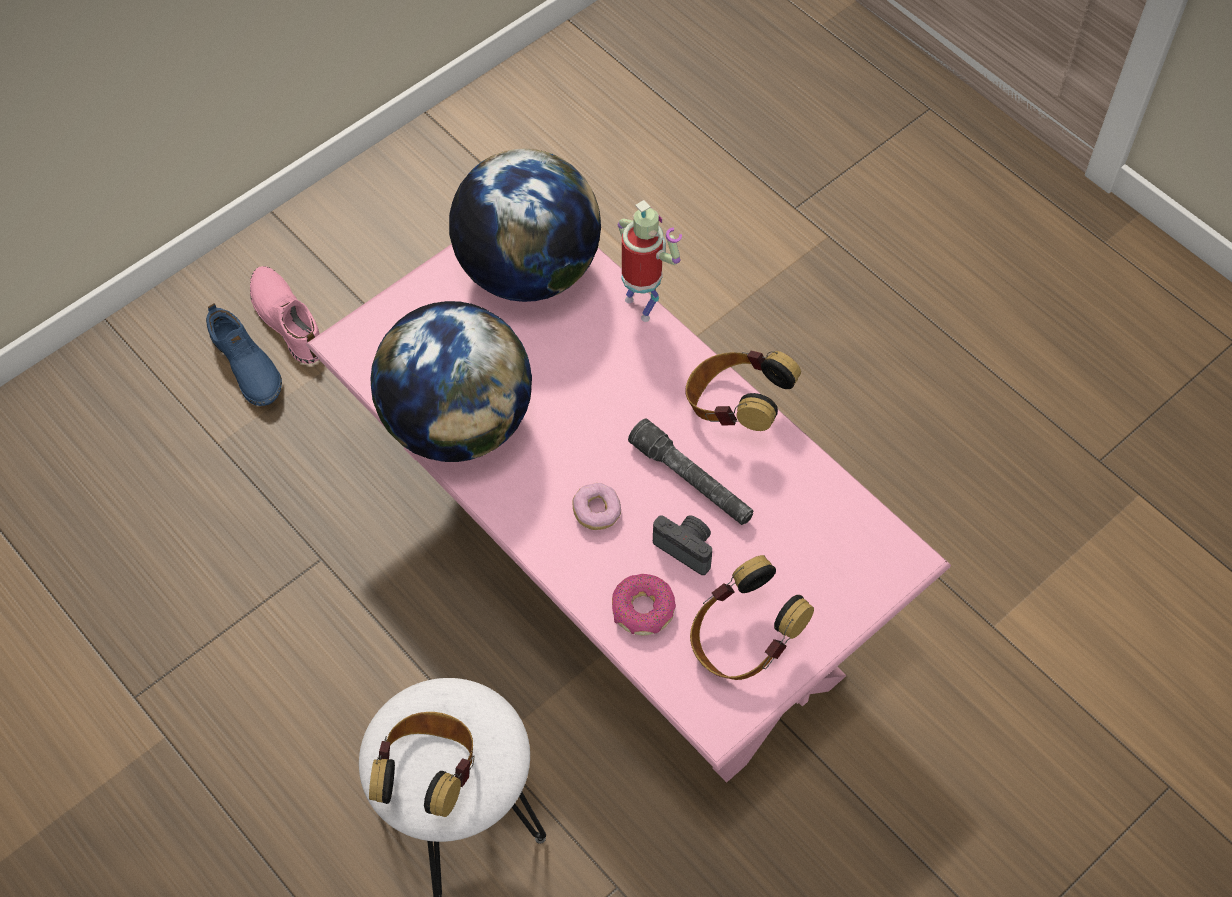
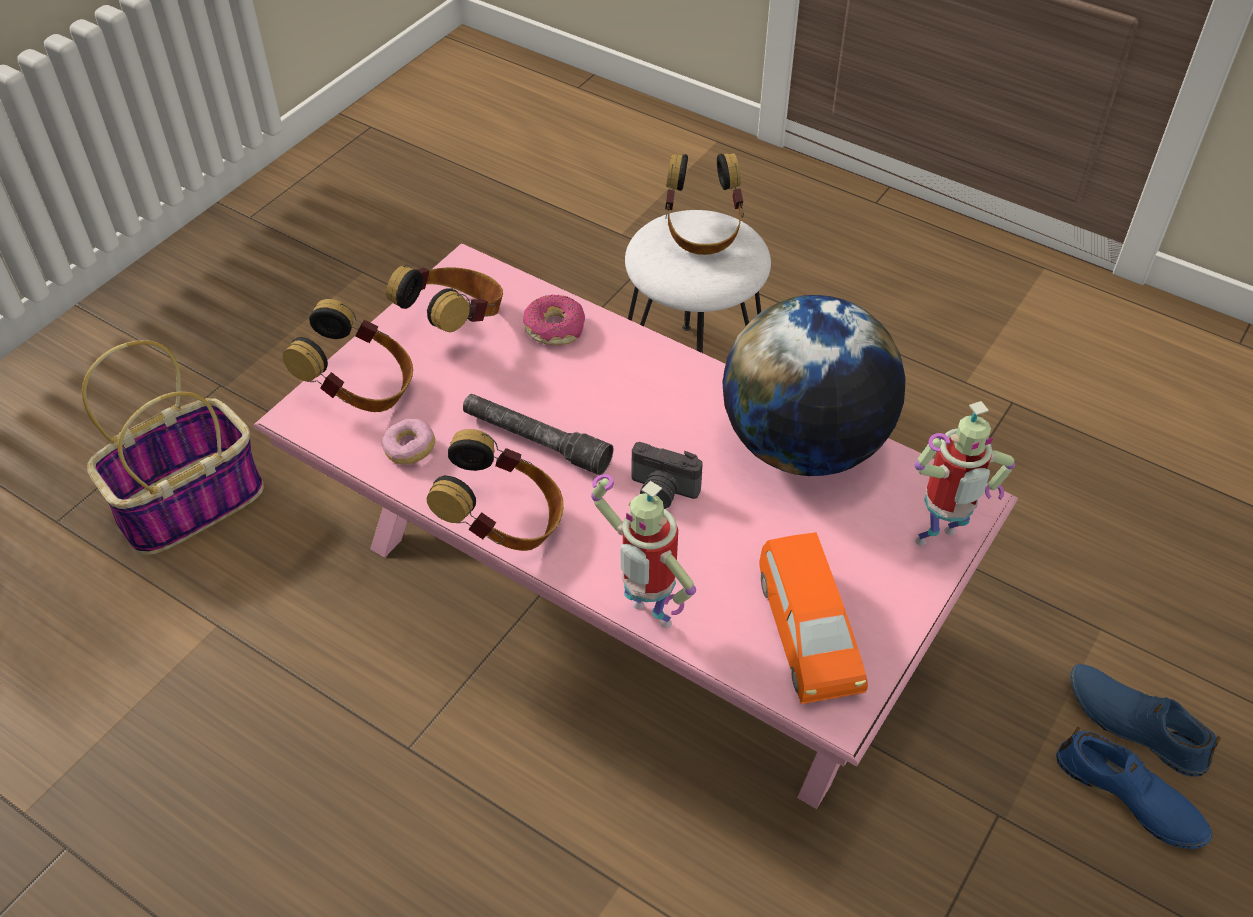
camera: 165 degrees right, 10 degrees down
pink shoe [250,266,320,364] -> blue shoe [1056,727,1212,849]
globe [449,148,601,302] -> orange toy car [759,532,868,704]
donut [572,483,621,530] -> donut moved to [382,419,435,465]
camera [653,515,712,575] -> camera moved to [631,442,703,509]
none -> basket [82,340,264,555]
none -> headphones [283,299,413,412]
none -> toy robot [915,401,1015,546]

